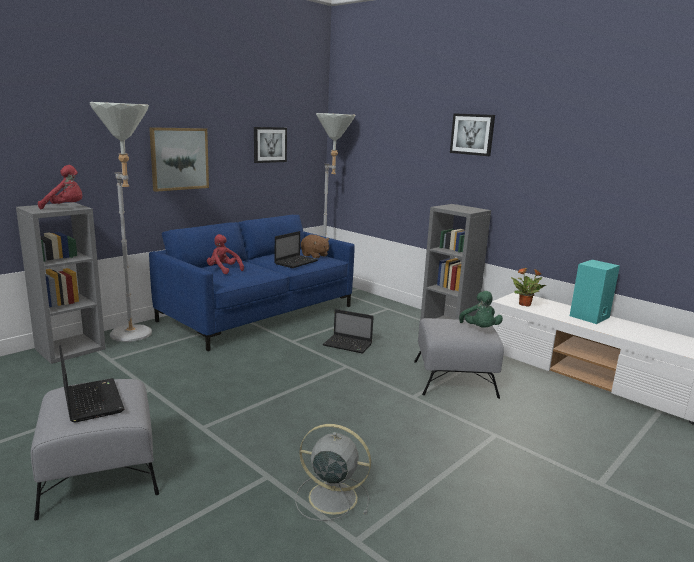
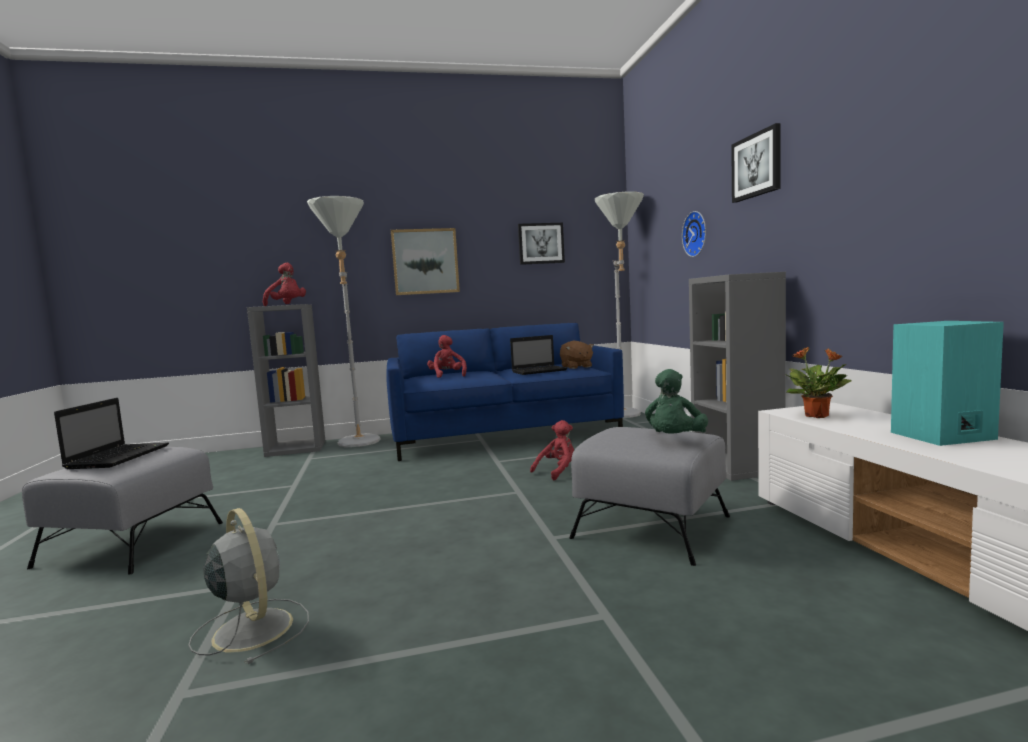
camera: 35 degrees right, 10 degrees down
laptop [323,309,374,354] -> red plush toy [530,420,574,480]
none -> wall clock [682,211,706,257]

